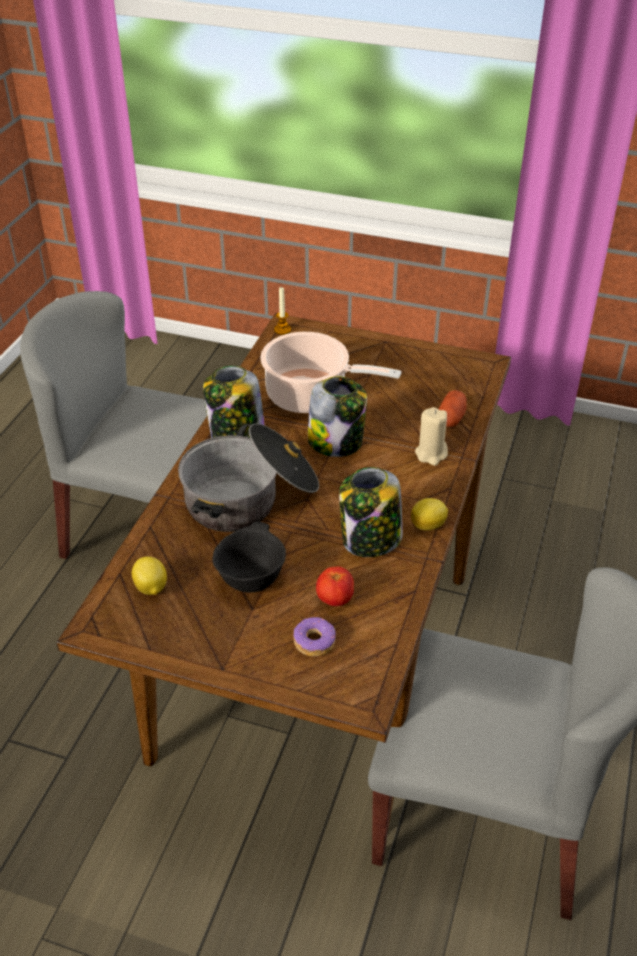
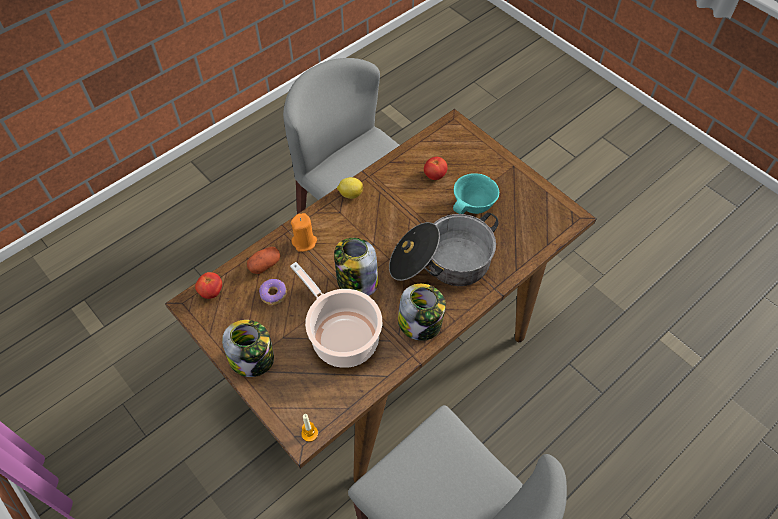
camera: 150 degrees left, 15 degrees up
lemon [132,556,167,595] -> none
black bowl [213,522,286,593] -> turquoise bowl [453,173,499,214]
donut [293,617,336,656] -> donut moved to [259,279,287,305]
jar [339,467,403,557] -> jar moved to [222,320,274,377]
beige candle [415,407,448,466] -> orange candle [291,213,317,252]
none -> tomato [195,272,222,299]

